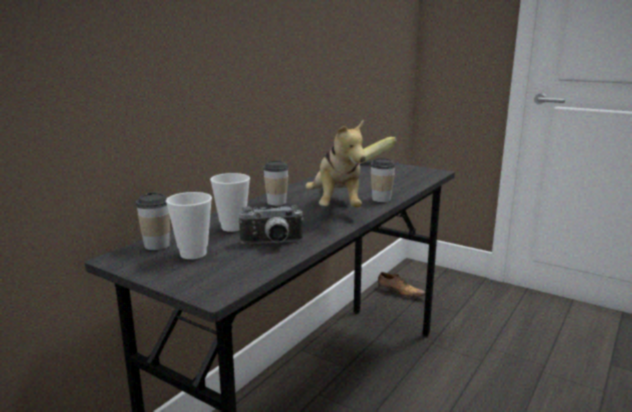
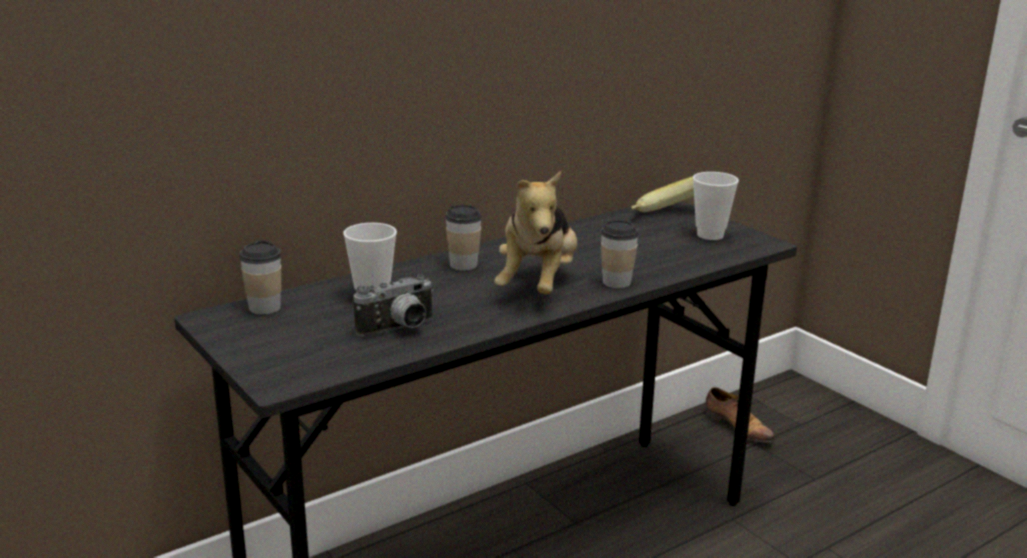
camera: 20 degrees right, 5 degrees up
cup [166,192,212,259] -> cup moved to [693,172,739,240]
camera [238,206,304,244] -> camera turned 45 degrees counterclockwise [354,275,434,337]

